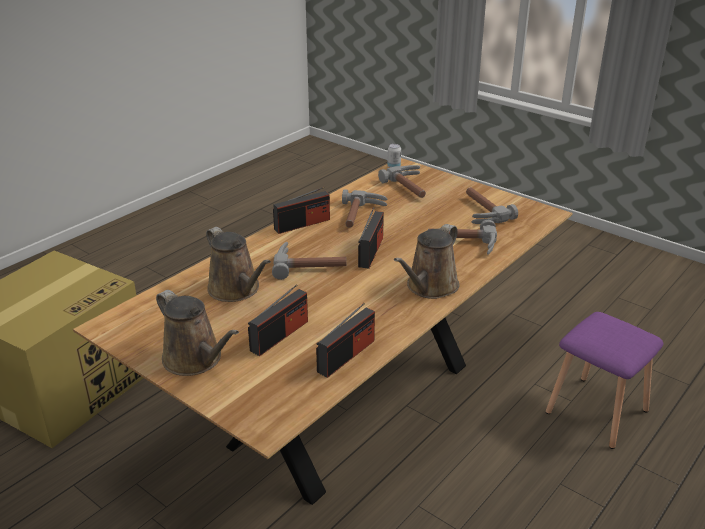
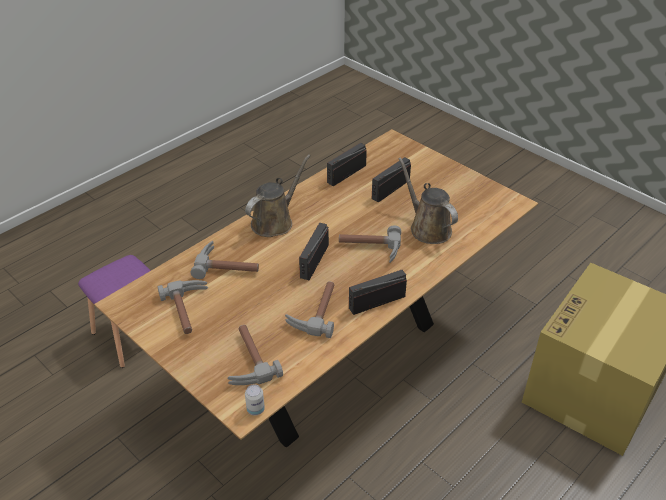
camera: 175 degrees left, 10 degrees up
brown watering can [156,290,239,376] -> none

